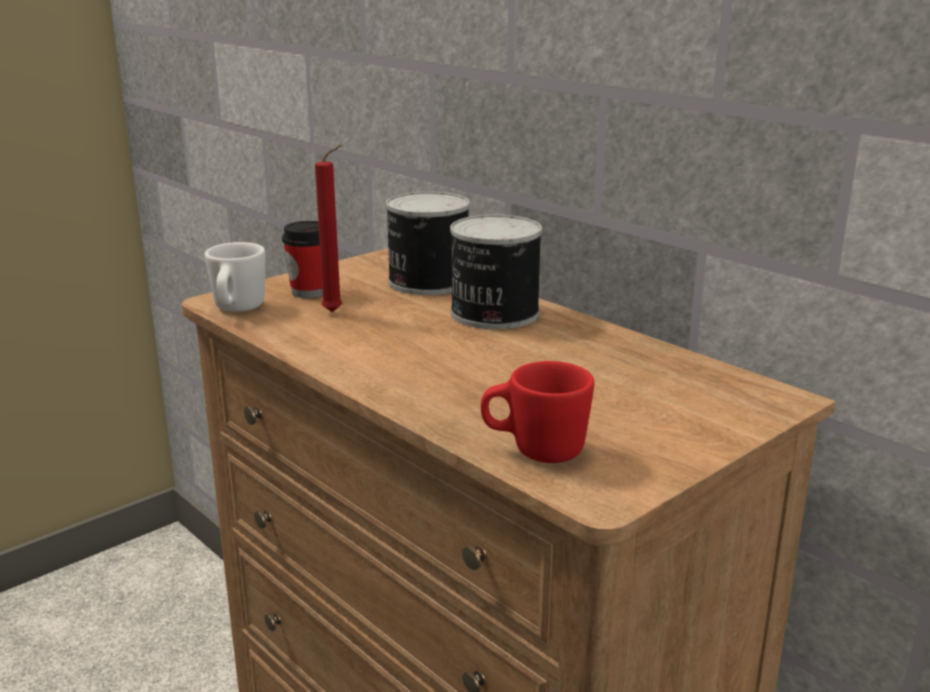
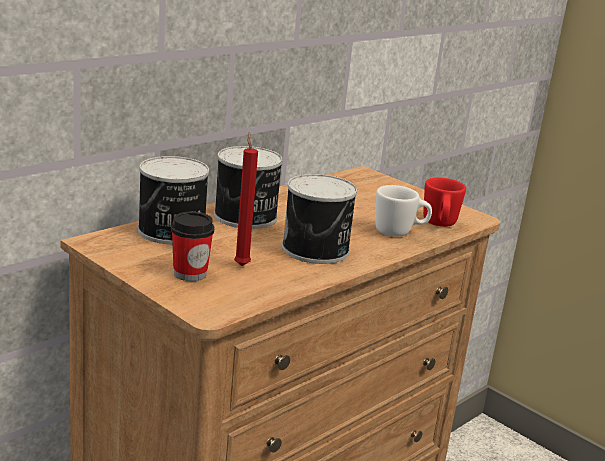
camera: 95 degrees left, 0 degrees up
white mug [205,242,265,312] -> white mug moved to [375,185,432,237]
none -> can [282,174,357,264]

